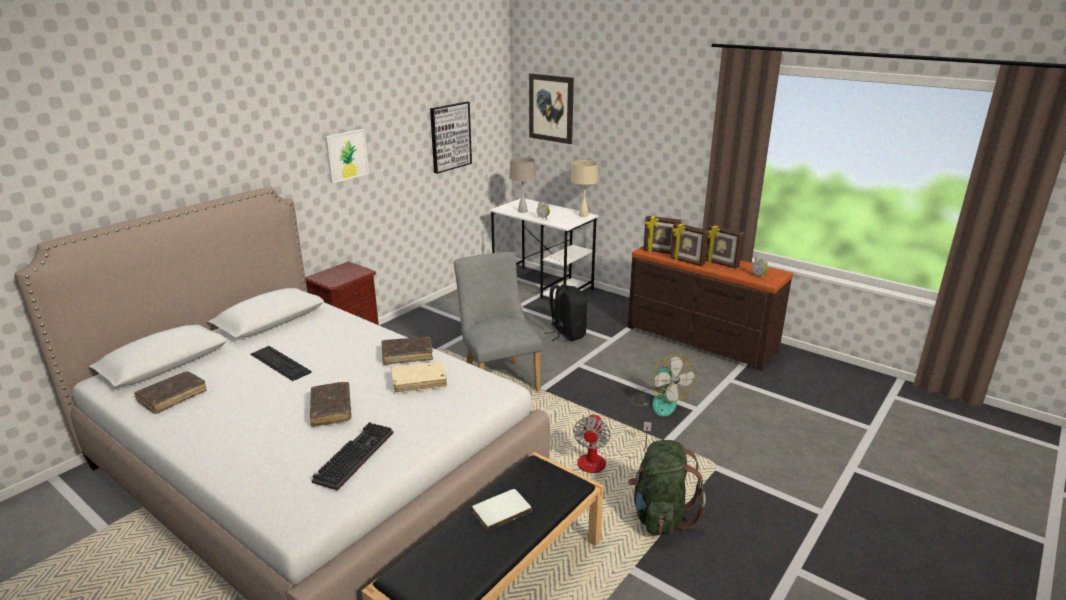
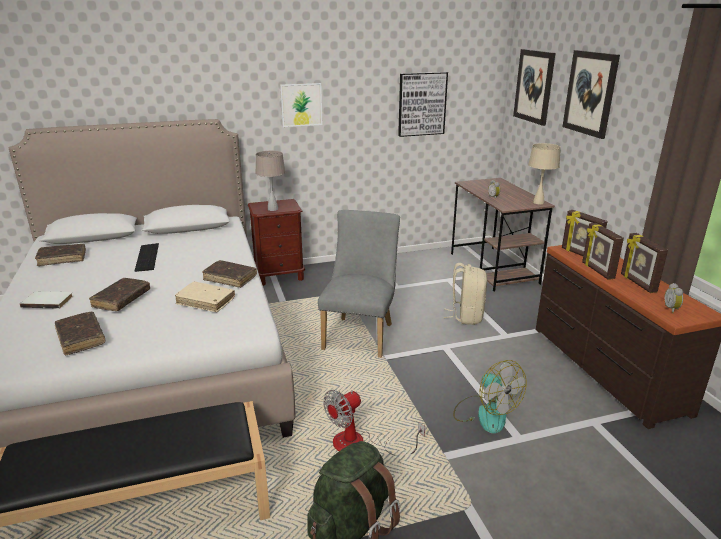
camera: 35 degrees right, 0 degrees up
keyboard [311,422,393,490] -> brown book [55,312,105,355]
white book [472,489,532,531] -> white book moved to [20,291,73,309]
white desk [489,198,599,299] -> brown desk [451,178,555,292]
beige table lamp [509,157,536,213] -> beige table lamp moved to [255,151,285,211]
black backpack [544,284,587,341] -> beige backpack [444,263,487,325]
fan [631,355,695,417] -> fan turned 45 degrees counterclockwise [453,360,526,433]
none -> picture [562,50,620,139]

